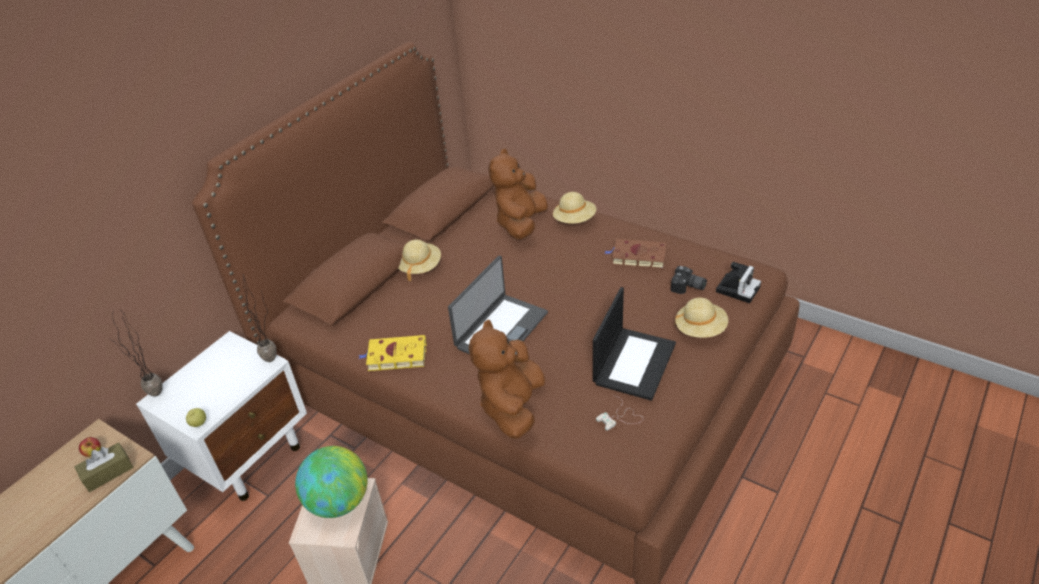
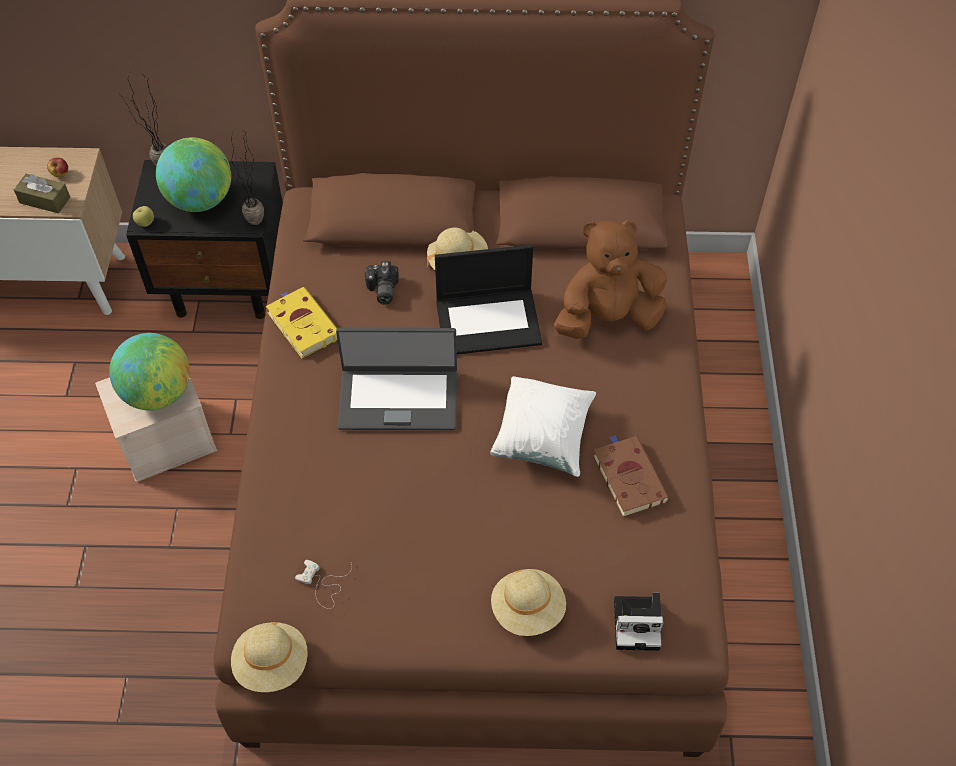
camera: 55 degrees right, 15 degrees up
white nightstand [136,331,307,501] -> black nightstand [126,160,283,319]
brown plush toy [469,320,545,439] -> none
beige hat [553,192,596,224] -> beige hat moved to [231,622,308,692]
laptop [593,287,676,401] -> laptop moved to [435,245,542,354]
camera [671,266,707,294] -> camera moved to [365,261,399,304]
none -> globe [156,137,231,212]
none -> white pillow [490,376,596,477]

